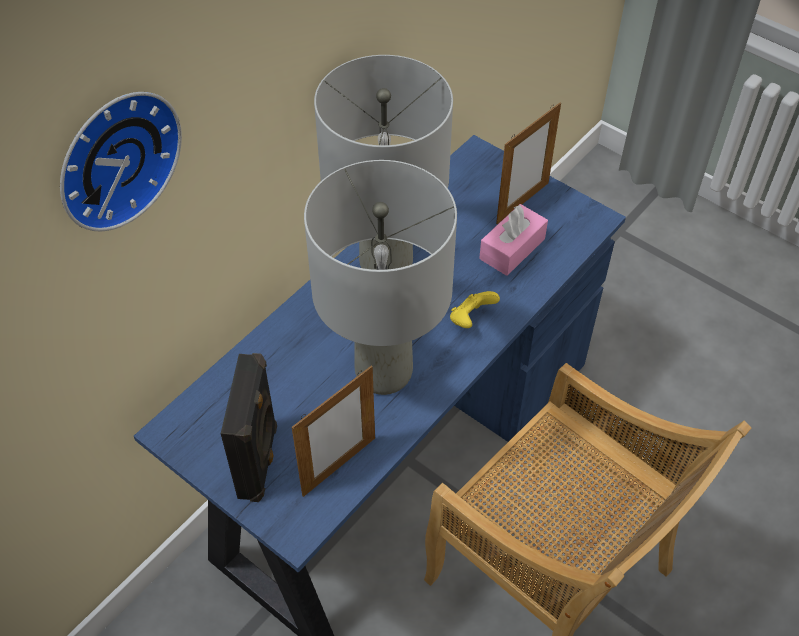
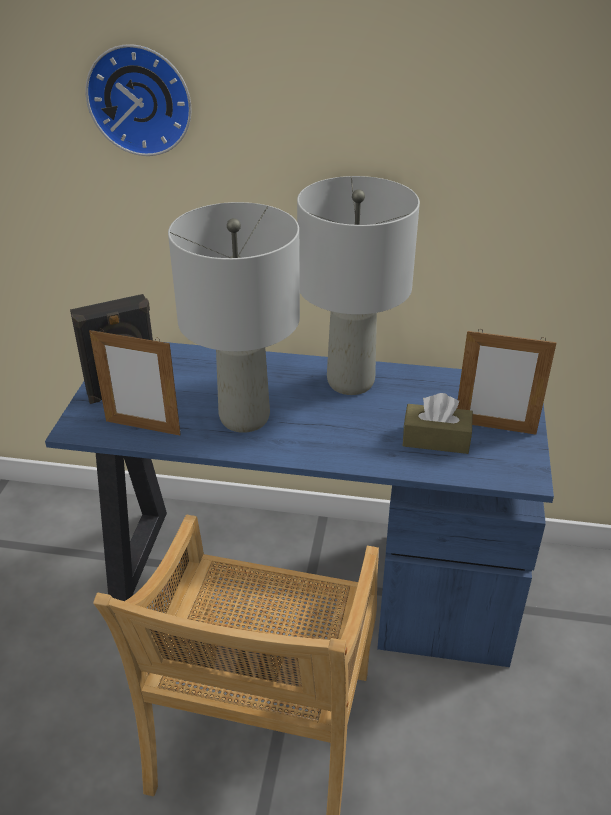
camera: 60 degrees right, 15 degrees down
yellow game controller [450,291,500,328] -> none
pink tissue box [479,204,548,276] -> brown tissue box [403,393,473,454]

